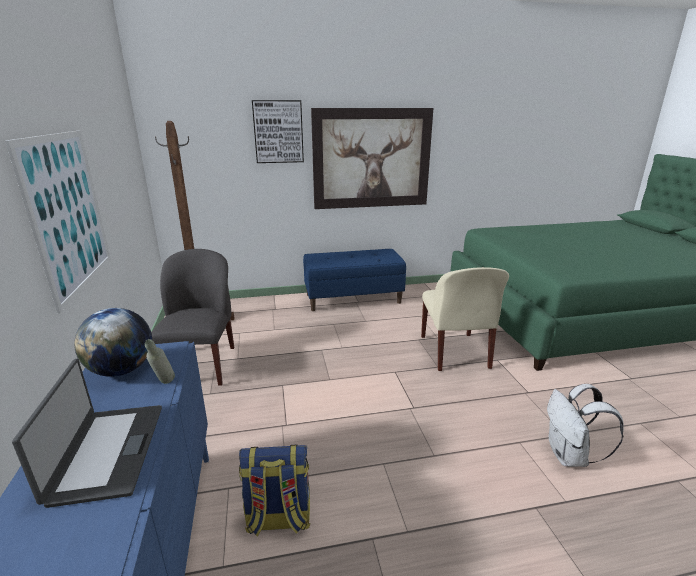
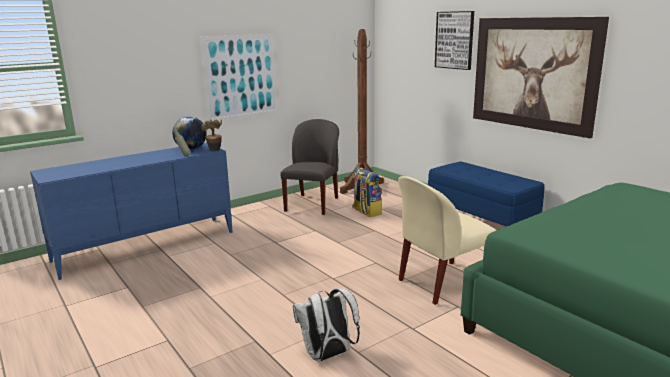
camera: 65 degrees right, 5 degrees down
laptop [12,358,162,508] -> none
grey chair [151,249,234,386] -> grey chair turned 45 degrees counterclockwise [280,119,339,215]
backpack [239,445,311,536] -> backpack moved to [352,167,382,217]
none -> potted plant [201,119,222,151]

